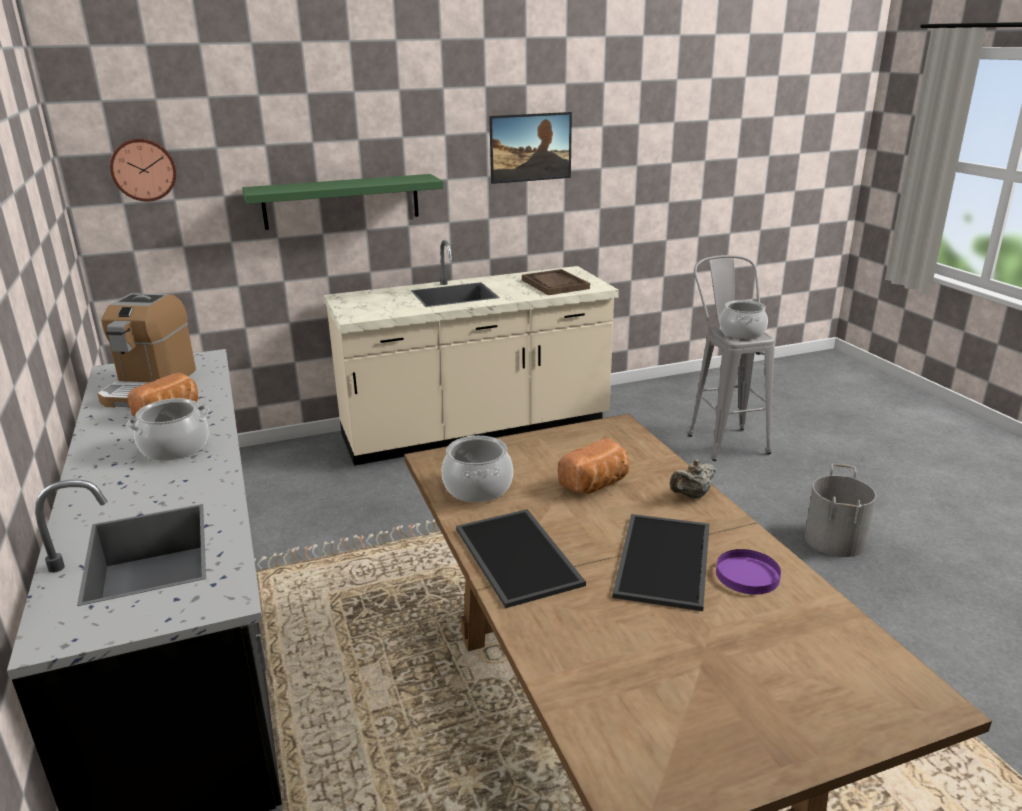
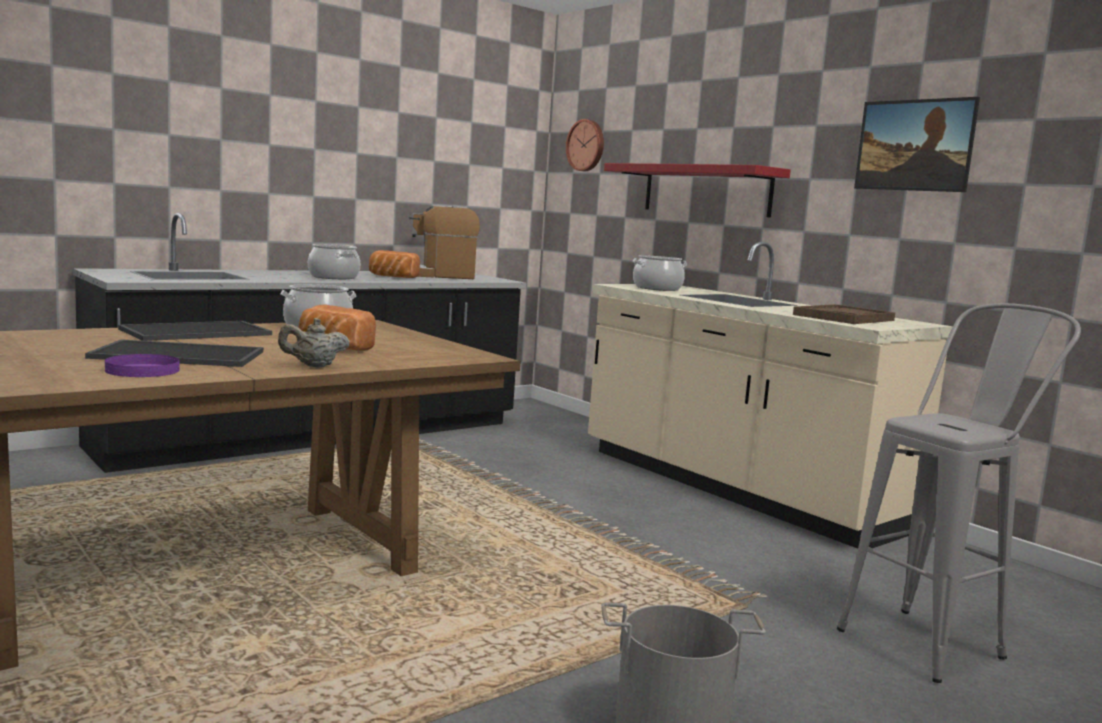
camera: 70 degrees right, 15 degrees down
green shelf [242,174,444,230] -> red shelf [604,163,791,218]
beige teapot [670,459,716,498] -> beige teapot turned 60 degrees counterclockwise [278,318,350,368]
cooking pot [720,300,768,339] -> cooking pot moved to [632,255,687,291]

